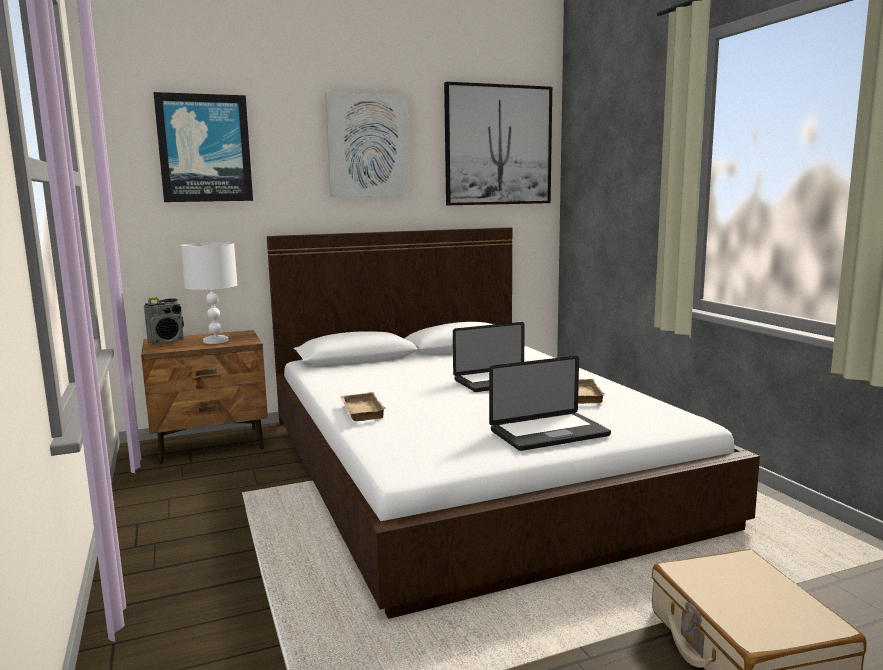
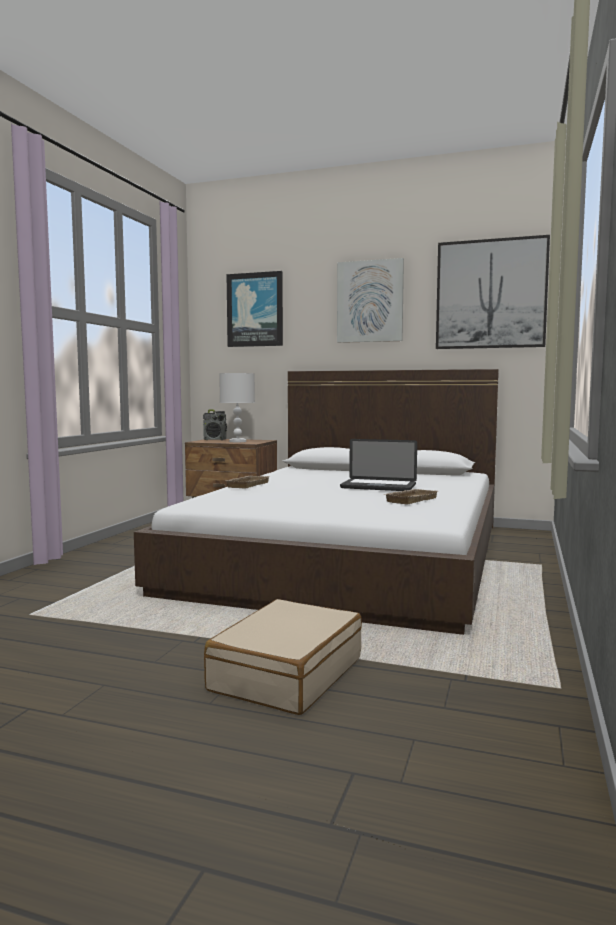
camera: 40 degrees right, 5 degrees down
laptop [489,356,611,451] -> none

